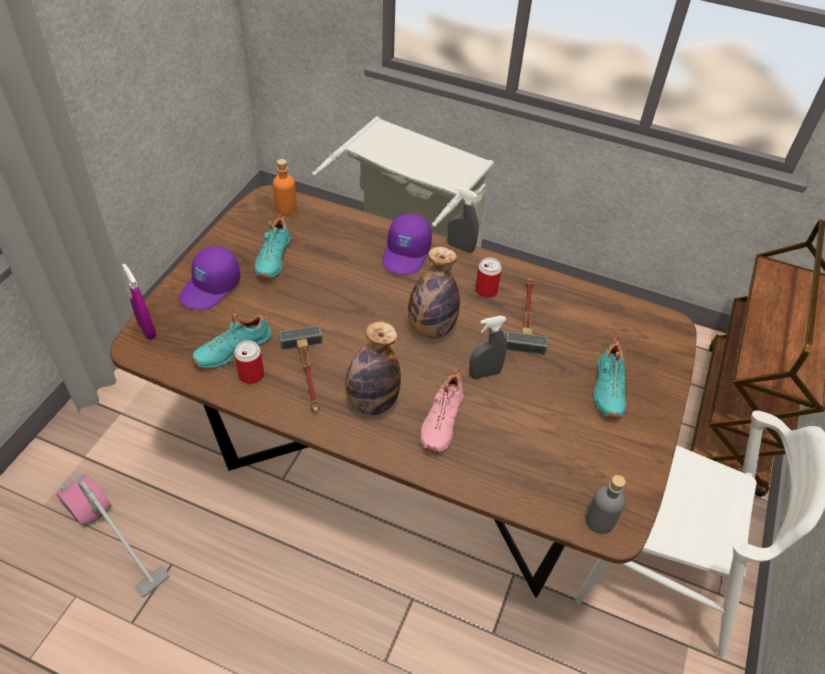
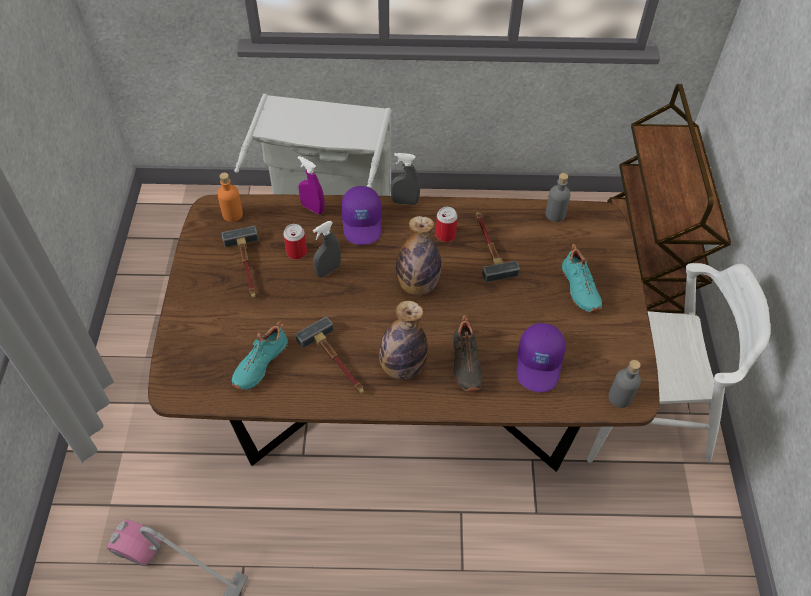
camera: 20 degrees left, 5 degrees up
purple spray bottle [122,264,157,340] -> purple spray bottle moved to [298,156,324,214]
purple cap [179,246,240,310] -> purple cap moved to [517,323,565,392]
can [234,340,264,384] -> can moved to [283,224,307,260]
turquoise shoe [255,213,291,279] -> hammer [221,226,259,298]
pink shoe [421,369,463,453] -> black shoe [453,315,482,392]
grey spray bottle [469,316,507,379] -> grey spray bottle moved to [313,221,341,278]
none -> grey bottle [545,173,571,222]

